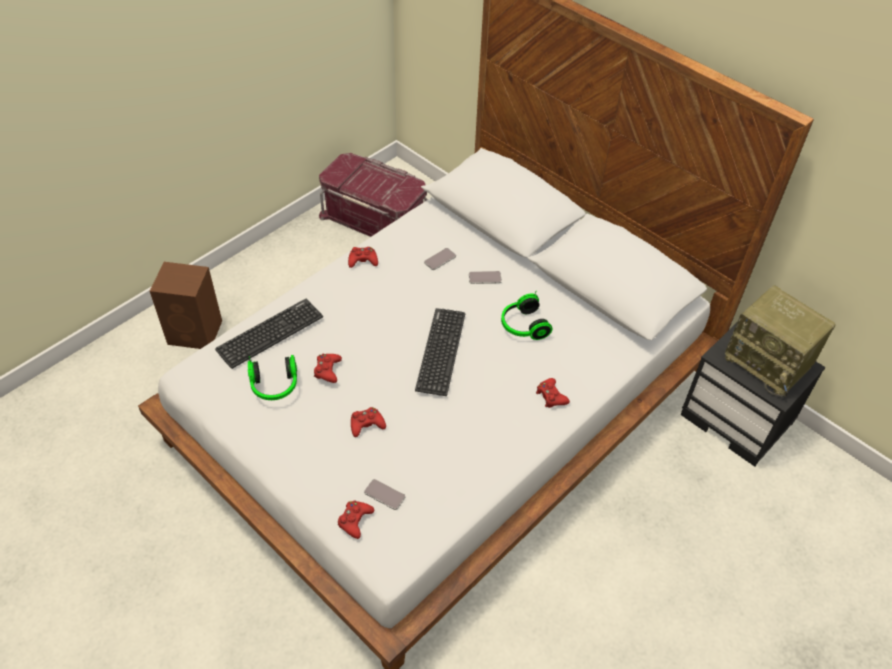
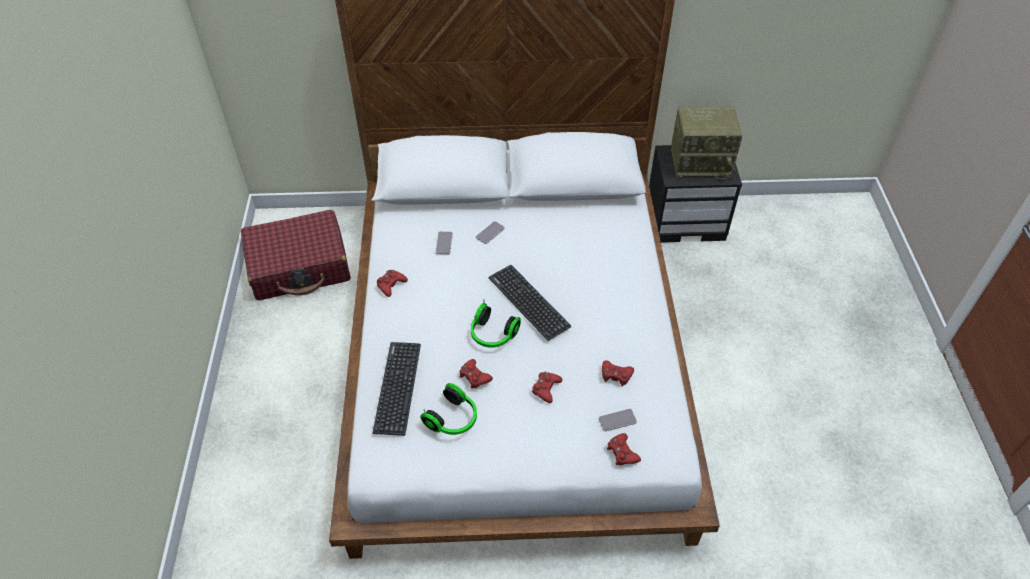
camera: 45 degrees left, 0 degrees up
brown speaker [150,262,222,349] -> none
red storage box [319,153,427,237] -> red suitcase [241,210,351,300]
headphones [501,291,553,340] -> headphones moved to [471,299,521,348]
red game controller [536,378,570,408] -> red game controller moved to [602,360,634,387]

